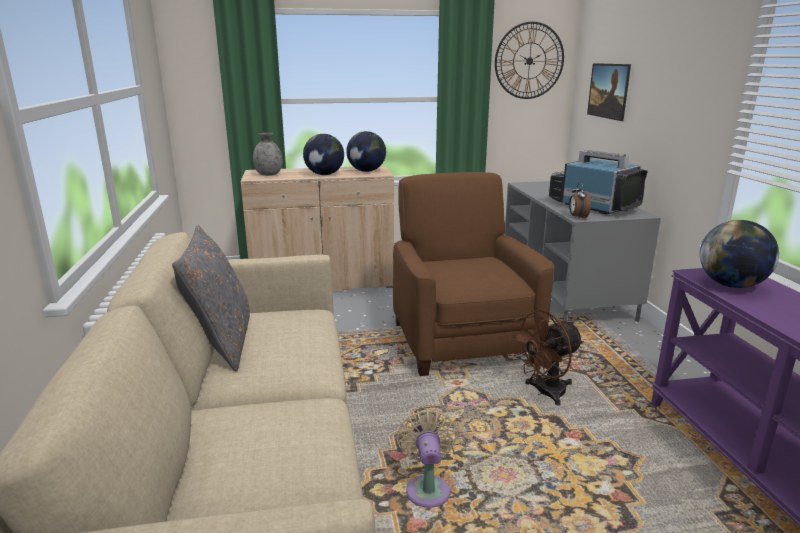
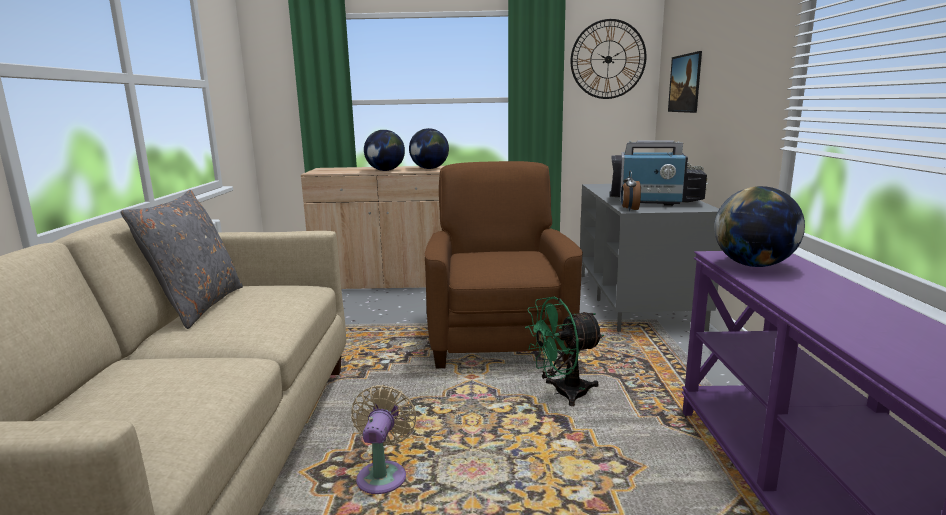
camera: 10 degrees right, 5 degrees down
grey vase [253,133,283,176] -> none
brown fan [510,310,584,405] -> green fan [525,296,604,406]
television [548,150,648,215] -> television turned 135 degrees clockwise [609,140,708,206]

